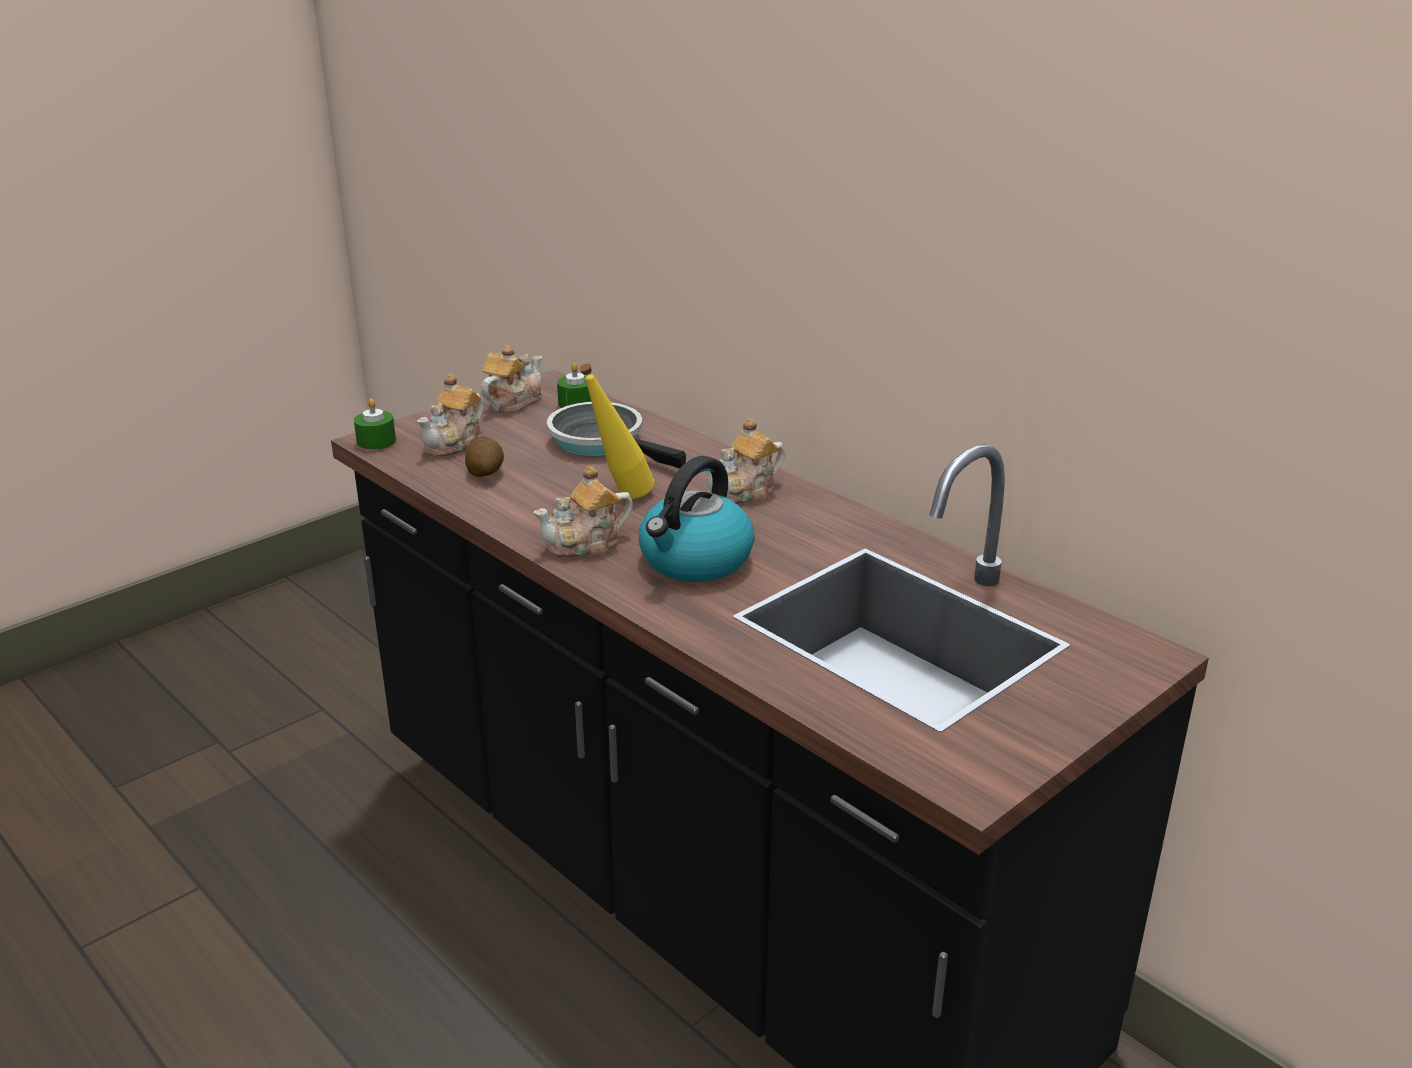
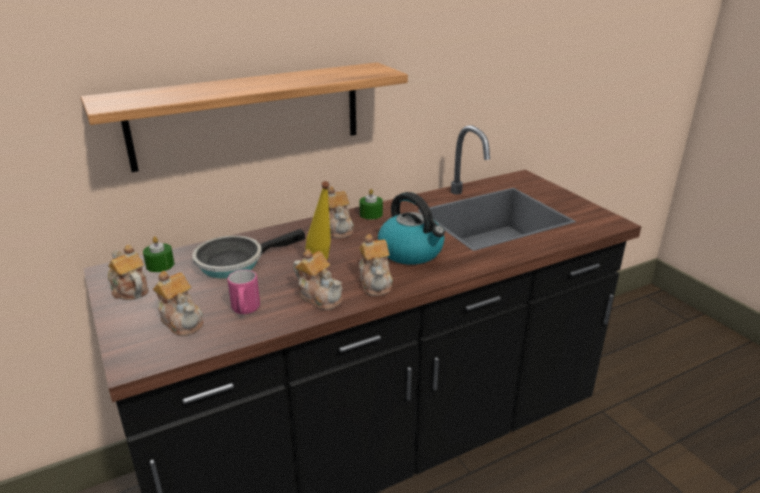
camera: 75 degrees left, 0 degrees up
green candle [354,399,396,450] -> green candle moved to [360,189,383,220]
potato [465,436,504,477] -> pink mug [228,270,260,314]
none -> shelf [80,62,408,172]
none -> teapot [293,249,342,310]

